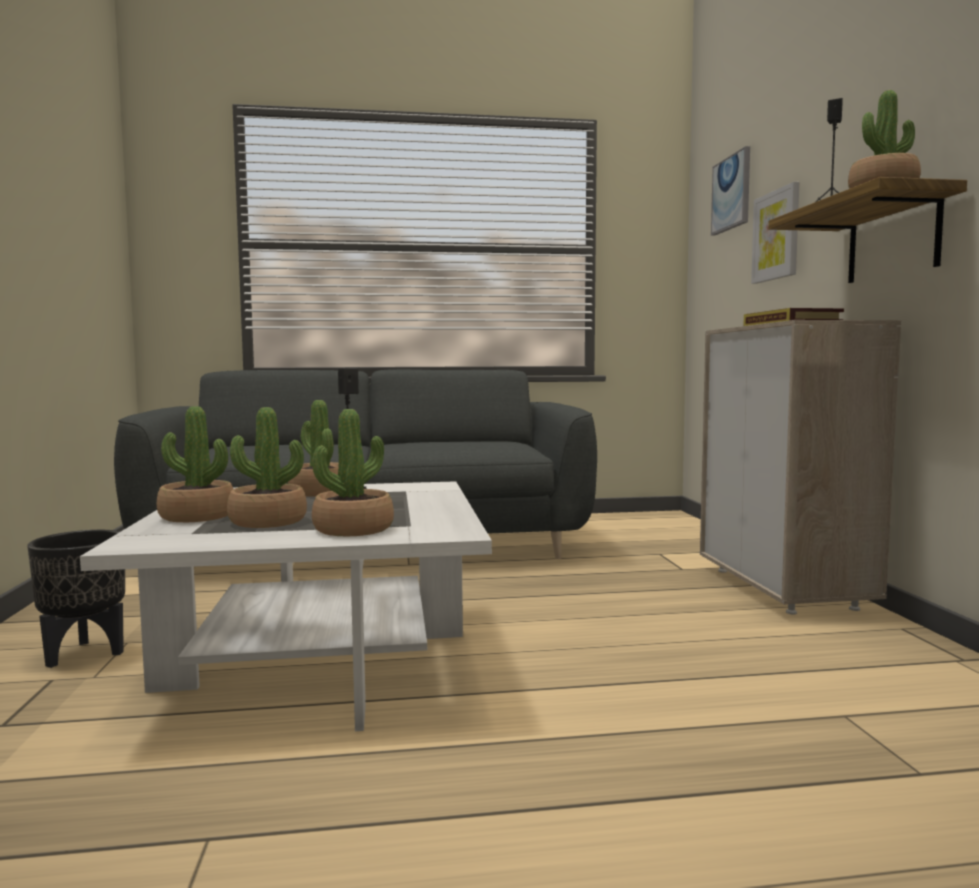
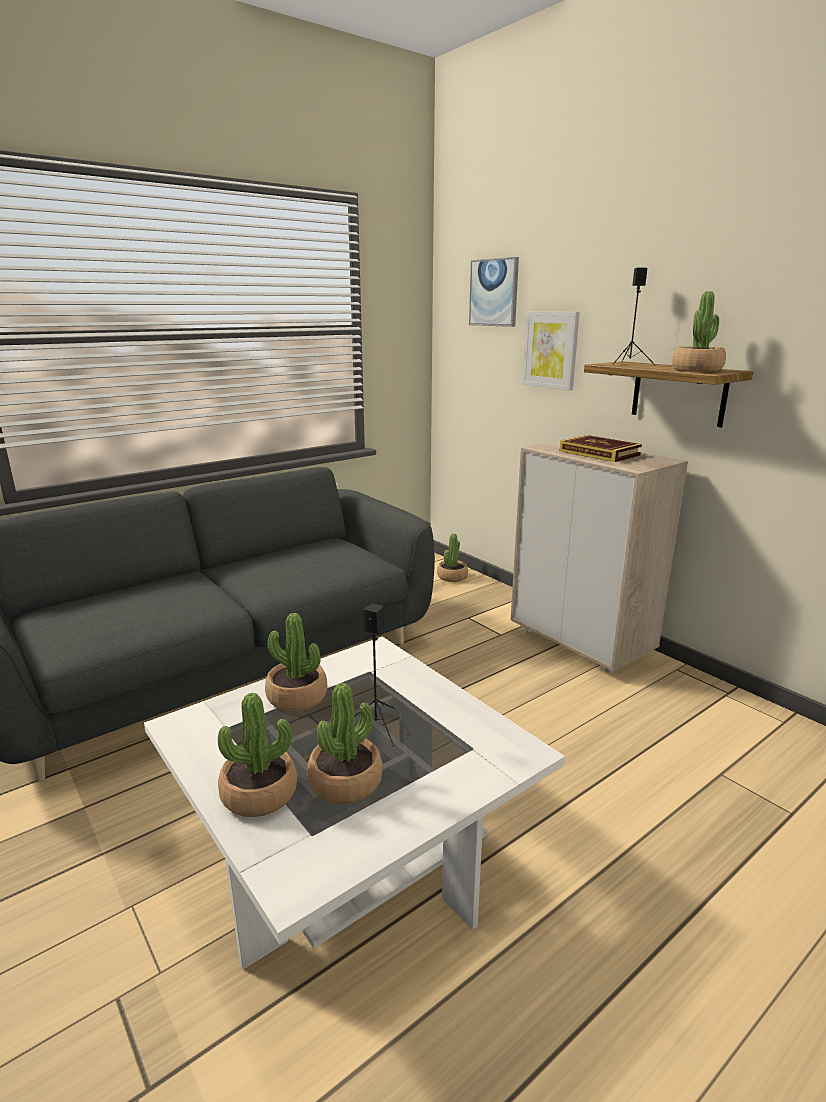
camera: 30 degrees left, 15 degrees up
black planter [27,530,125,668] -> none
potted plant [312,409,394,536] -> potted plant moved to [437,534,468,582]

